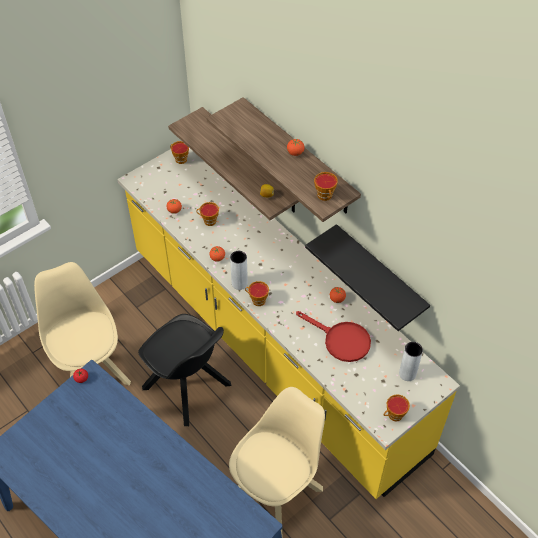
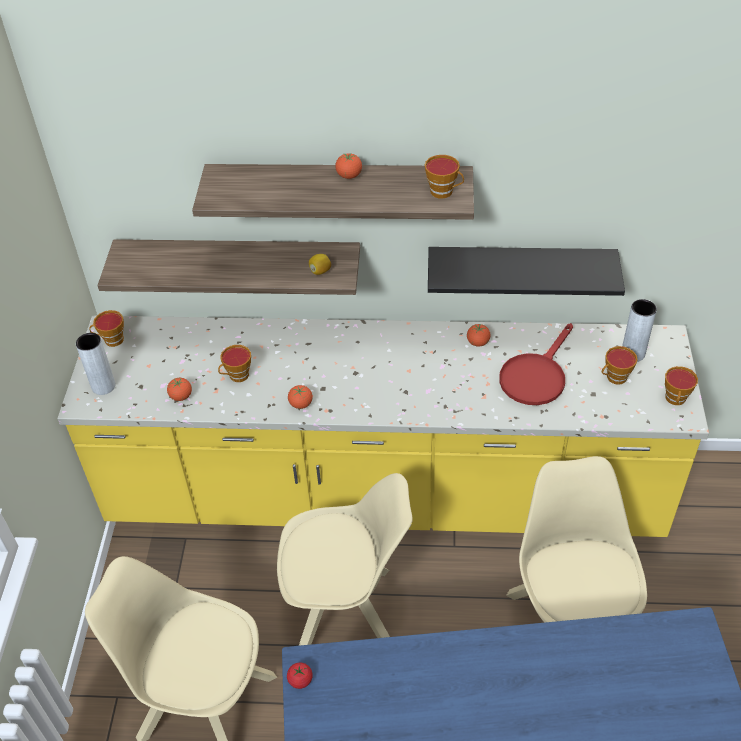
camera: 45 degrees left, 5 degrees down
black chair [138,314,231,426] -> beige chair [277,473,413,646]
grey vase [230,251,248,290] -> grey vase moved to [76,333,116,395]
cup [245,281,269,306] -> cup moved to [602,346,638,385]
red frying pan [296,311,371,362] -> red frying pan turned 135 degrees clockwise [499,323,573,405]

